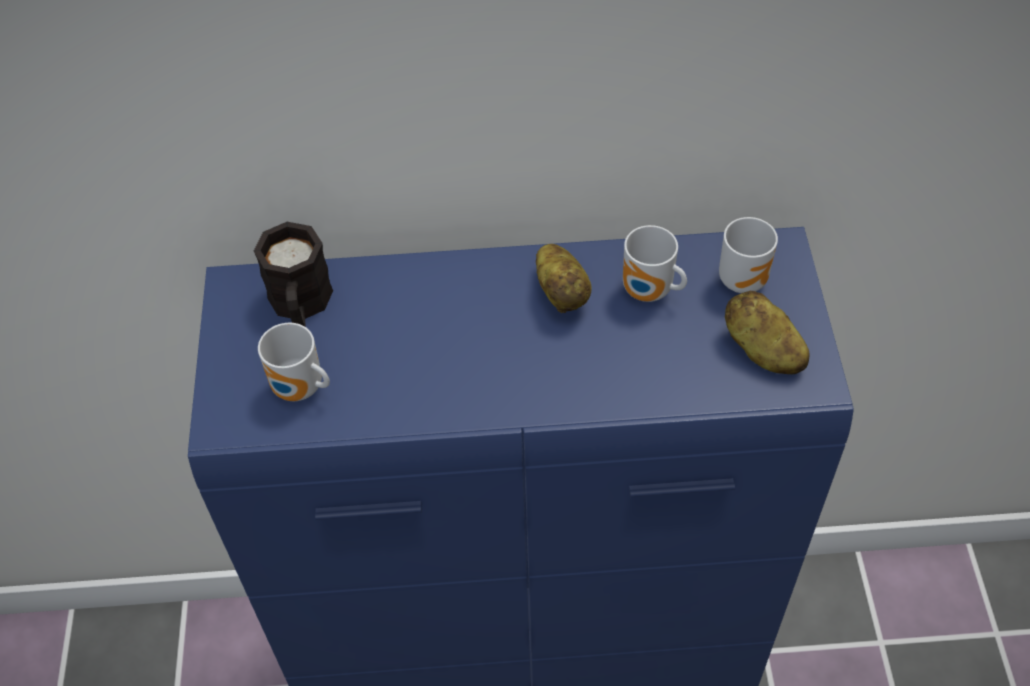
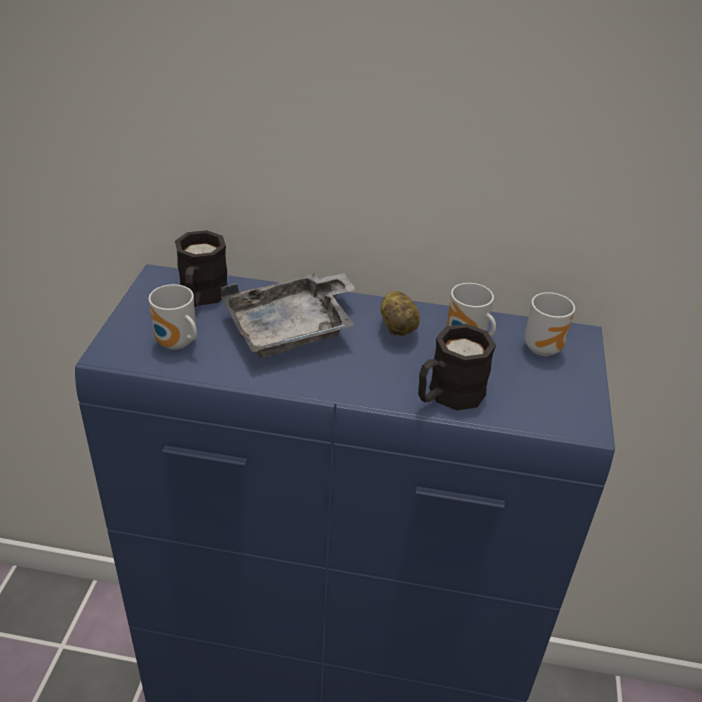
camera: 10 degrees right, 15 degrees down
potato [725,291,809,374] -> none
none -> grey tray [221,273,357,358]
none -> black mug [418,324,496,411]

